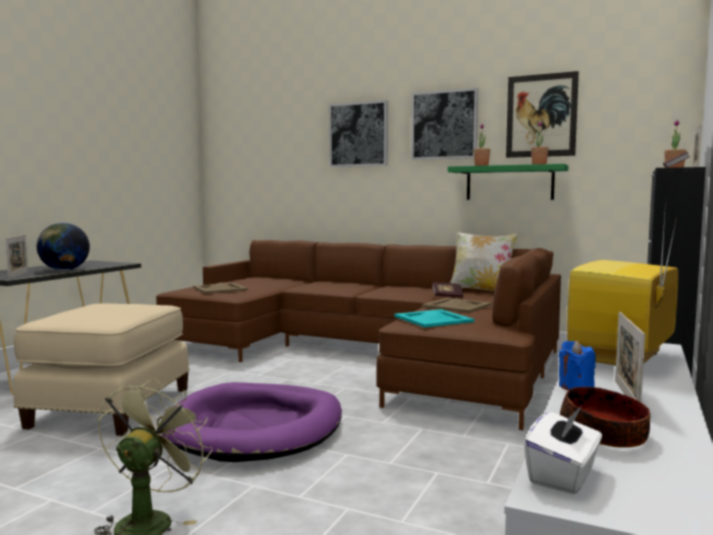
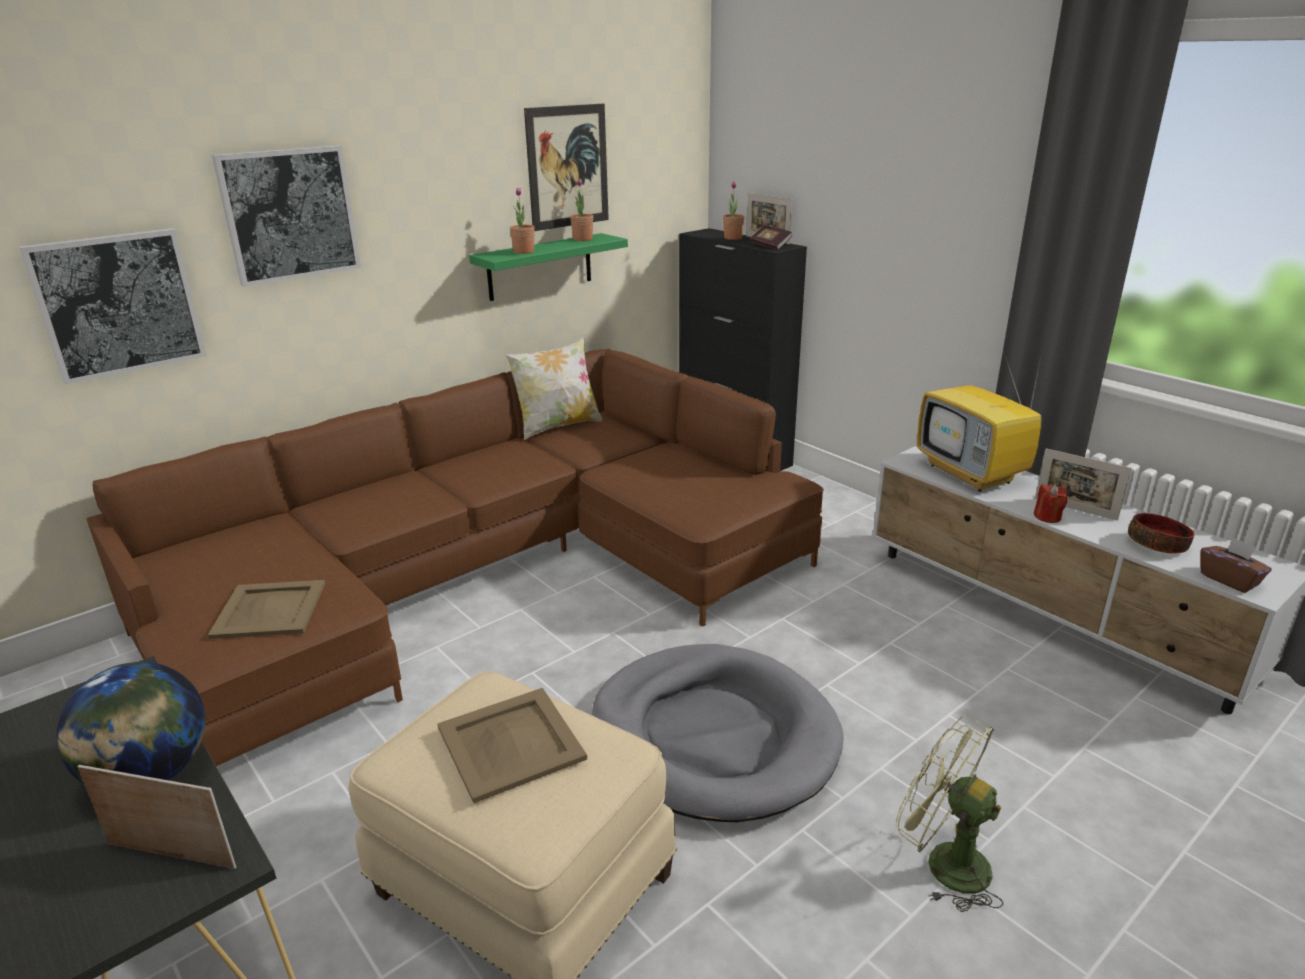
camera: 65 degrees left, 20 degrees up
purple dog bed [161,382,342,462] -> grey dog bed [592,644,844,822]
turquoise tray [394,309,474,328] -> none
picture [411,88,478,160] -> picture moved to [19,228,207,385]
beige tray [422,298,492,313] -> beige tray moved to [437,688,587,803]
book [432,283,463,298] -> none
white tissue box [524,406,602,494] -> brown tissue box [1200,537,1272,593]
blue candle [559,340,595,390] -> red candle [1034,484,1067,523]

